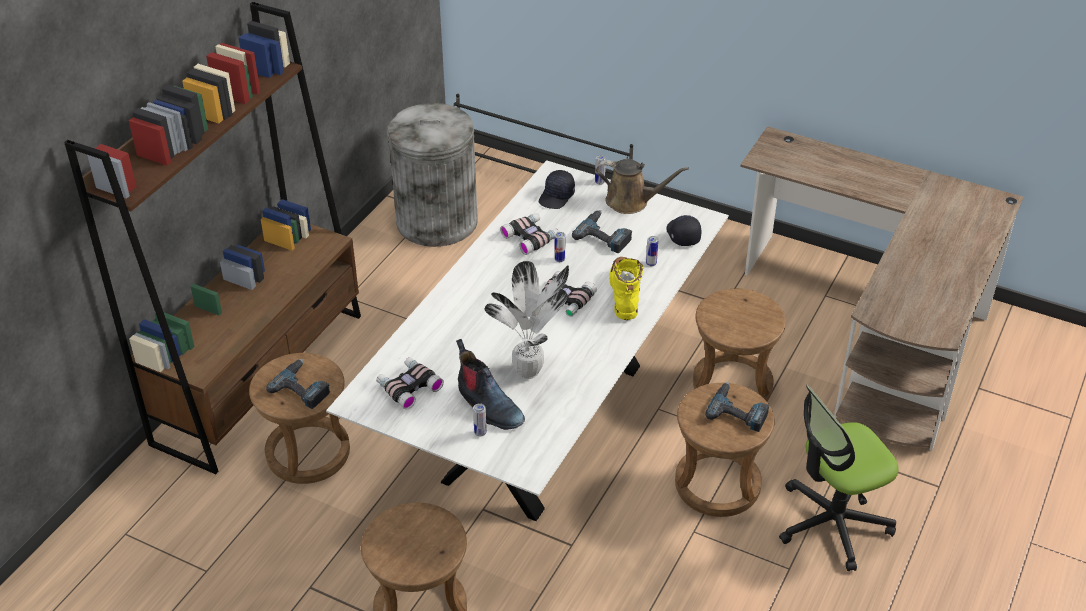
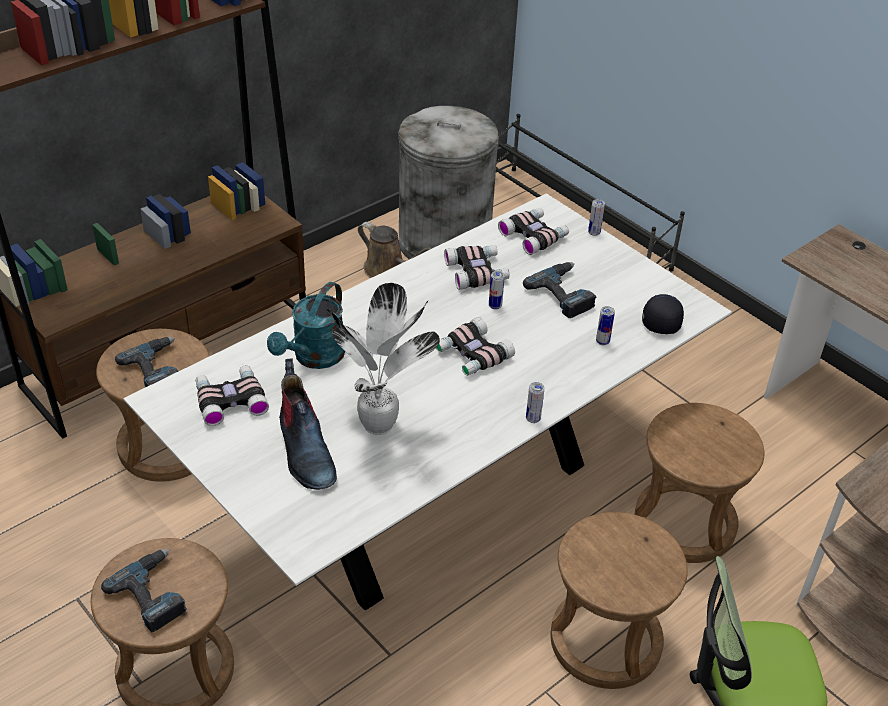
camera: 20 degrees right, 0 degrees up
can [473,403,487,436] -> can moved to [526,382,544,423]
black cap [539,170,575,209] -> binoculars [498,208,569,255]
brown watering can [596,159,689,214] -> brown watering can moved to [358,222,432,278]
yellow boot [609,257,643,320] -> none
power drill [705,382,769,432] -> power drill moved to [101,549,187,632]
none -> turquoise watering can [267,282,345,369]

